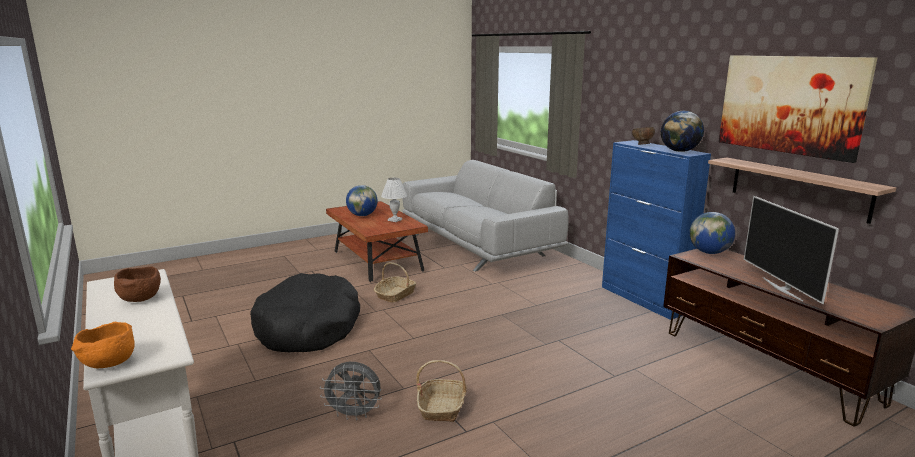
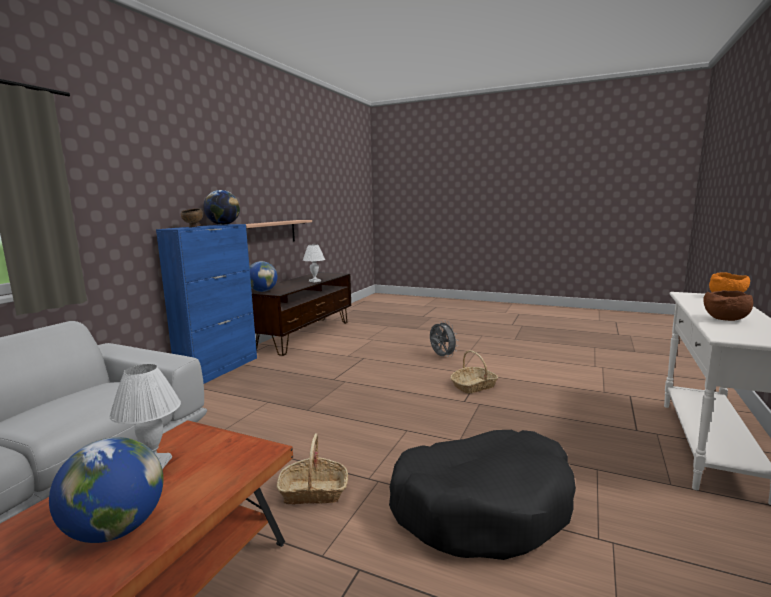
camera: 125 degrees left, 5 degrees down
grey fan [320,362,382,420] -> grey fan moved to [430,320,458,357]
picture [719,55,877,163] -> none
television [744,196,839,304] -> white table lamp [303,245,325,282]

